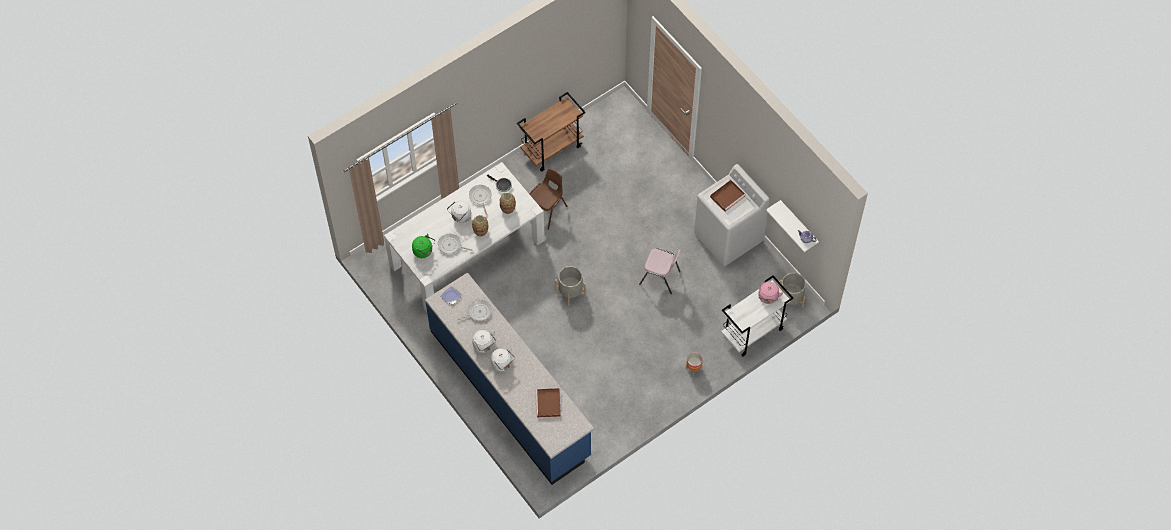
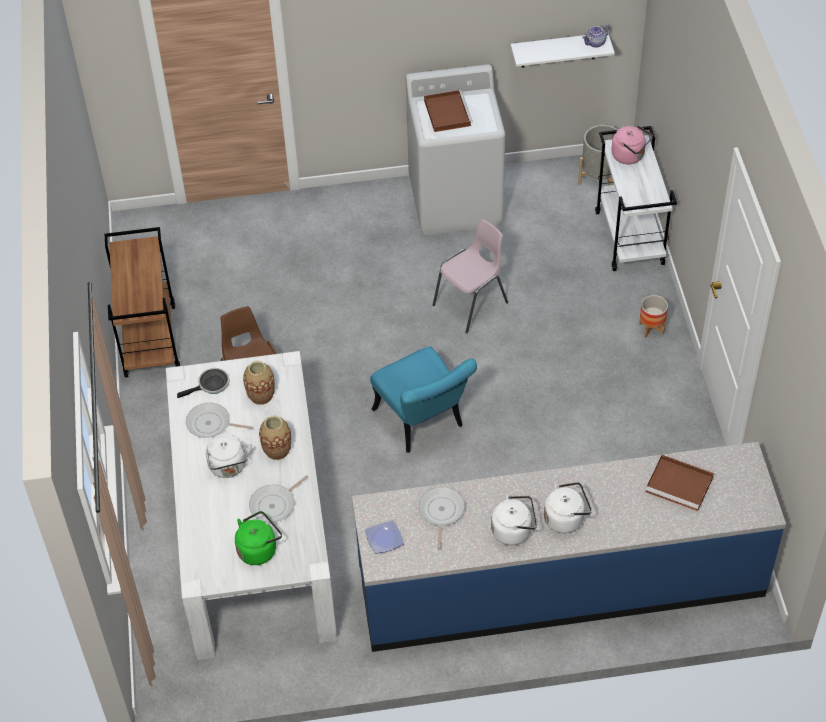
camera: 60 degrees left, 10 degrees down
grey planter [555,266,586,306] -> turquoise chair [370,347,477,453]

